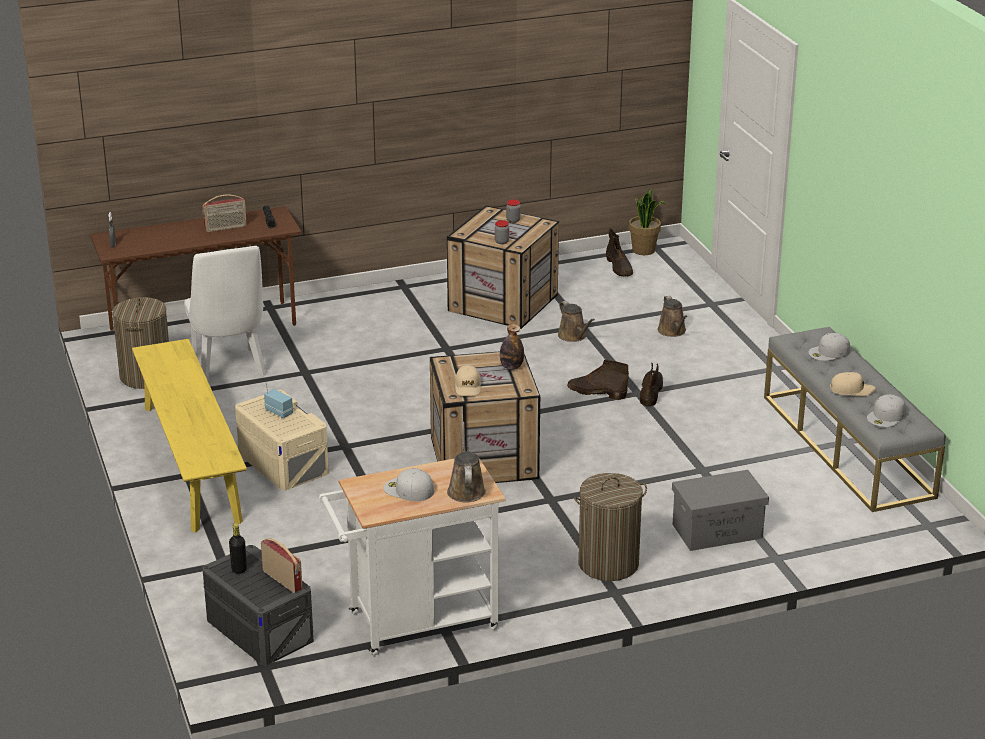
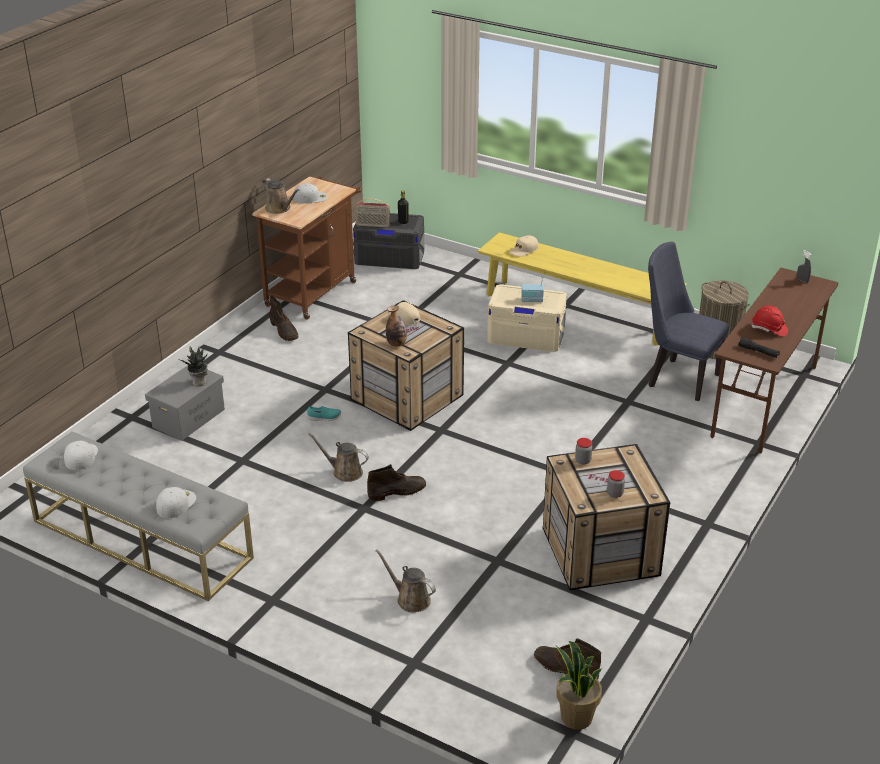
camera: 140 degrees right, 5 degrees up
white chair [184,246,266,380] -> blue chair [648,241,729,401]
radio [203,194,247,232] -> red hard hat [751,306,788,337]
white cart [319,458,506,655] -> brown cart [252,176,361,320]
brown watering can [558,301,595,342] -> brown watering can moved to [308,433,369,482]
laundry basket [574,473,647,581] -> none
brown boot [640,362,663,406] -> brown boot moved to [269,295,299,341]
beige cap [830,372,875,396] -> beige cap moved to [509,235,539,257]
none -> potted plant [180,346,208,387]
none -> turquoise shoe [307,406,341,421]

